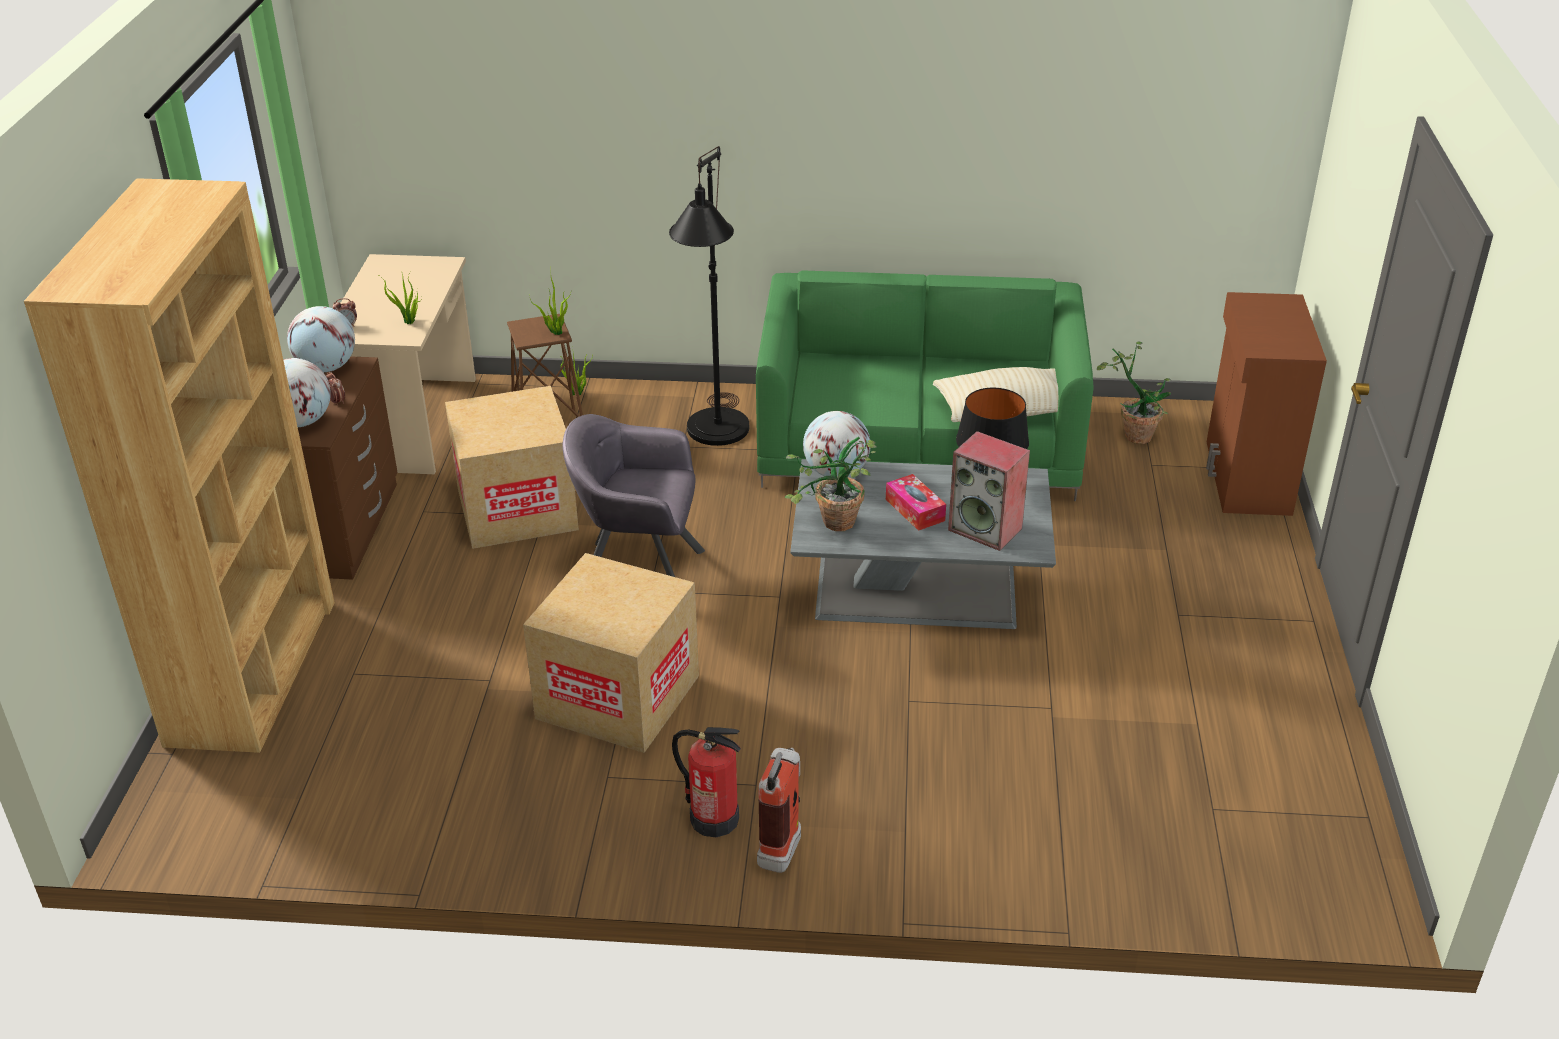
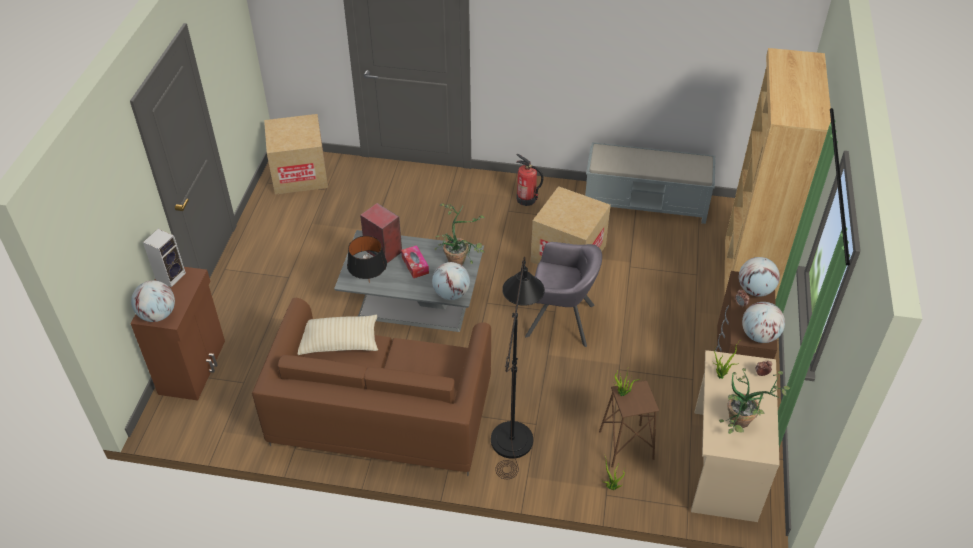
camera: 175 degrees left, 10 degrees up
cardboard box [445,386,579,549] -> cardboard box moved to [264,114,328,194]
green sofa [756,270,1094,501] -> brown sofa [252,297,491,476]
fire extinguisher [757,748,801,873] -> none
potted plant [1097,342,1171,444] -> potted plant moved to [719,368,790,434]
none -> globe [131,280,175,322]
none -> speaker [143,229,186,287]
none -> grey bench [585,142,715,224]

